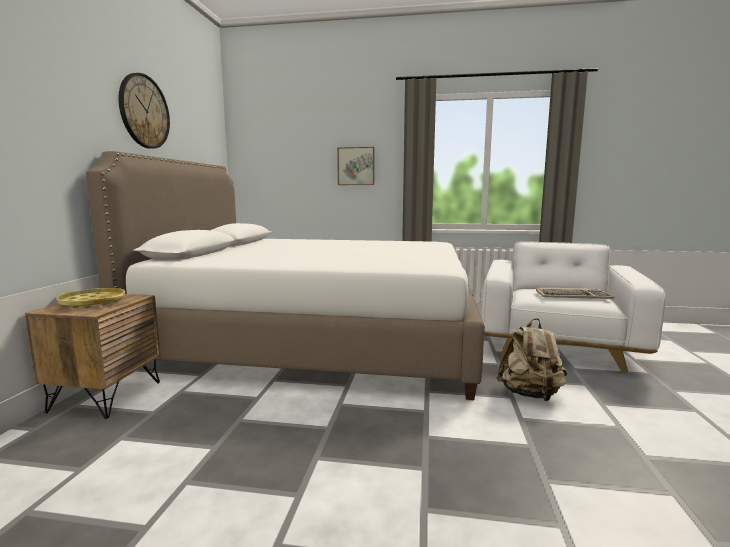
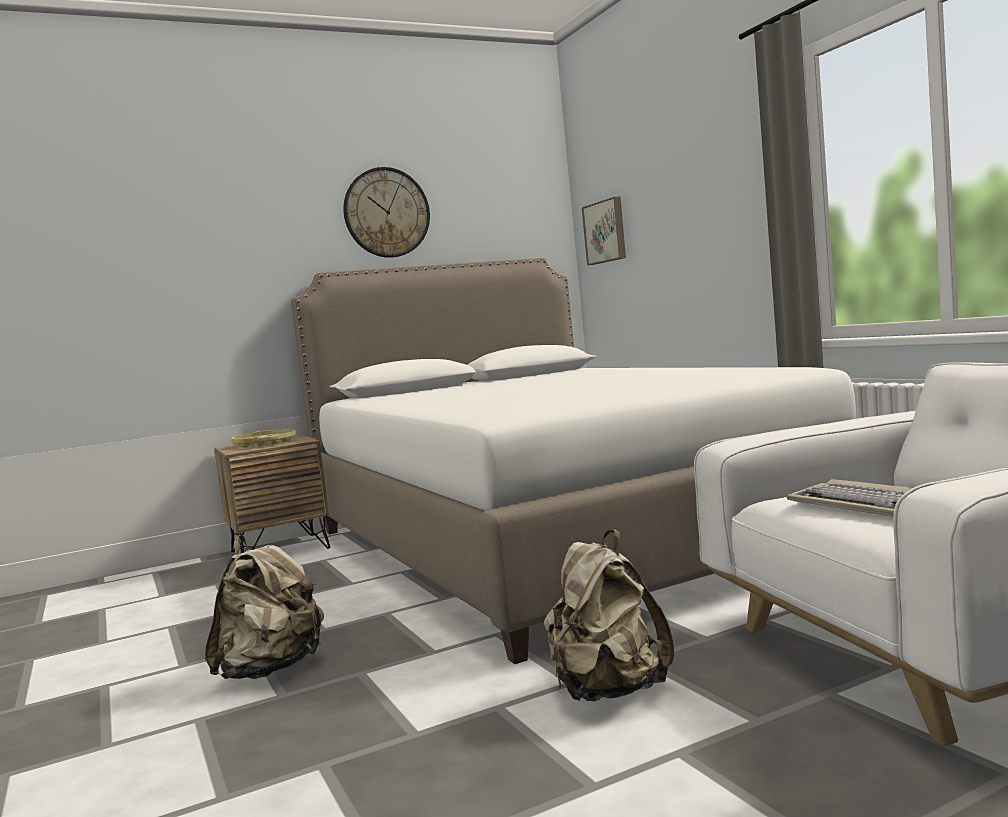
camera: 55 degrees right, 5 degrees down
picture [337,147,375,185] -> picture moved to [582,197,626,265]
none -> beige backpack [205,535,324,679]

